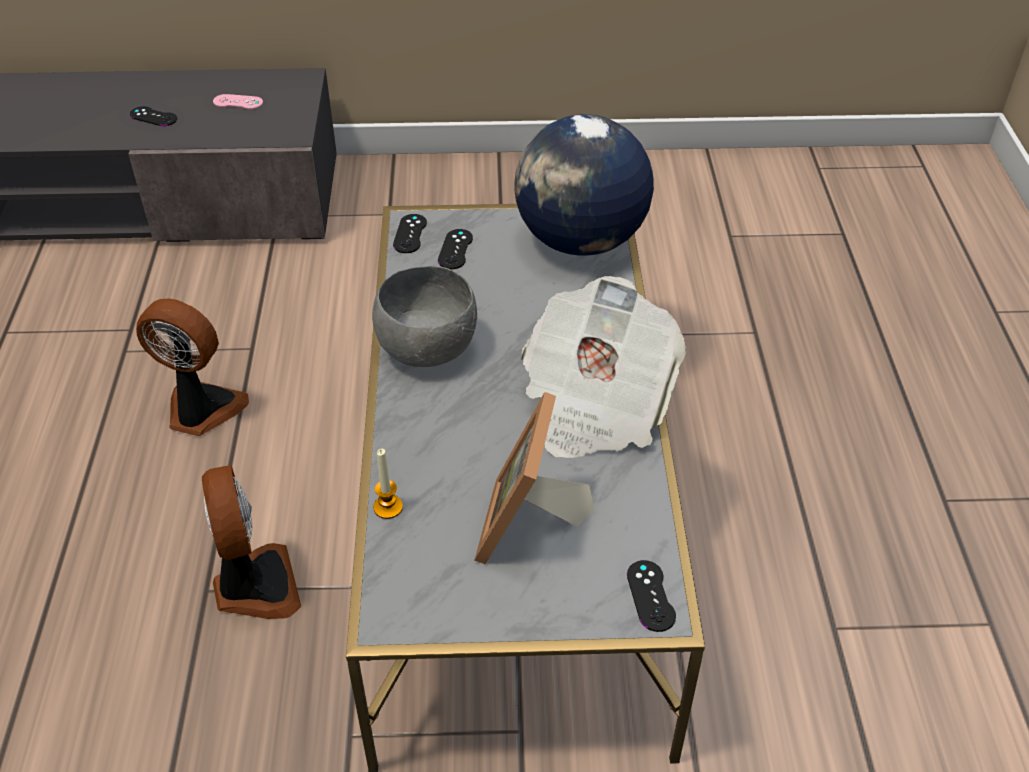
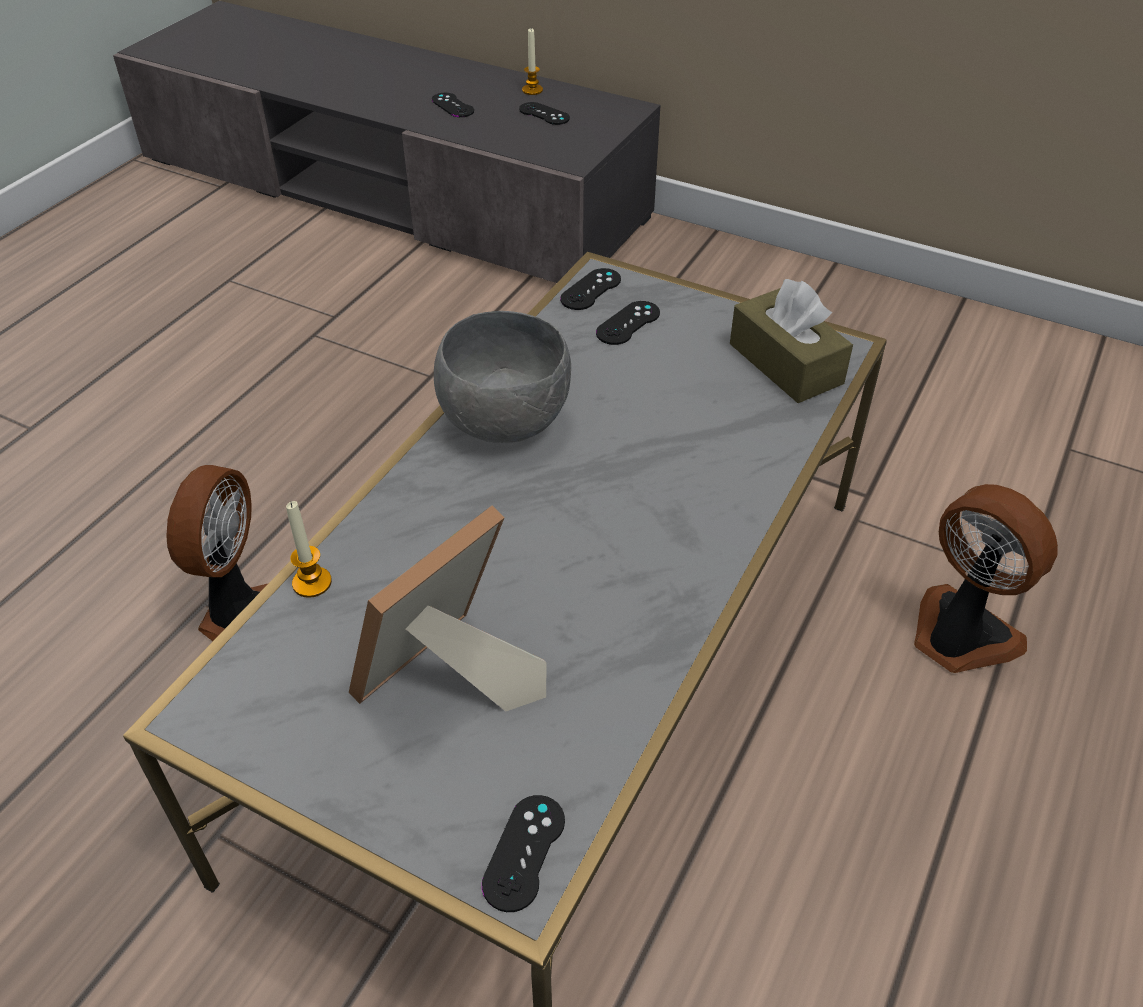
camera: 30 degrees right, 0 degrees up
fan [136,298,249,436] -> fan moved to [914,484,1058,673]
pink game controller [213,94,263,110] -> black game controller [519,102,570,125]
globe [514,114,654,256] -> brown tissue box [730,279,853,403]
newspaper [521,276,686,458] -> none
none -> candle [522,28,543,95]

